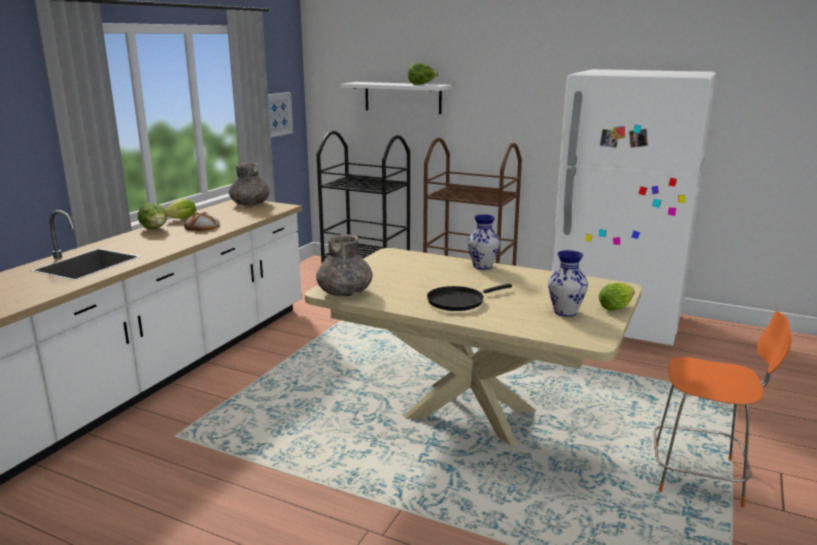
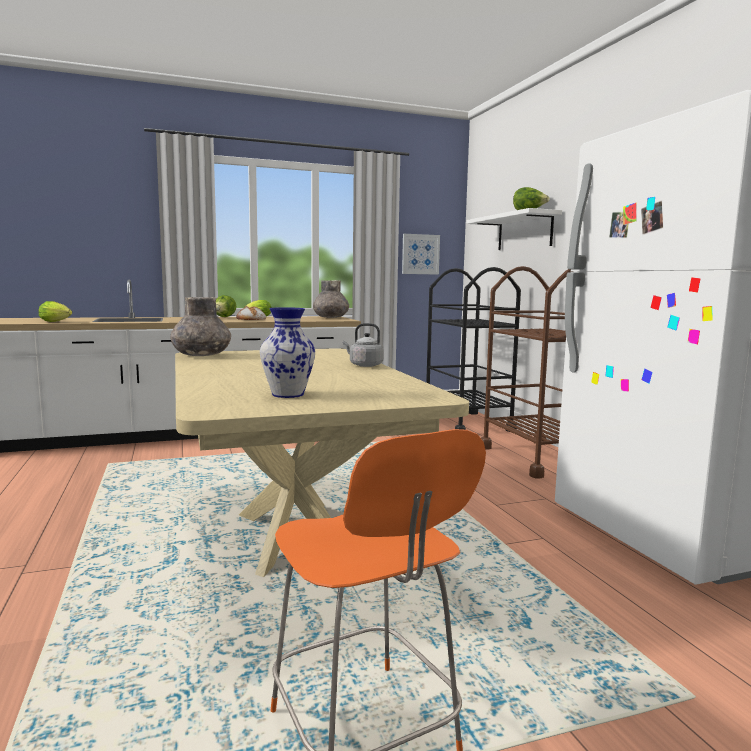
camera: 45 degrees right, 10 degrees down
black frying pan [427,284,512,311] -> none
vase [467,214,500,269] -> grey kettle [343,323,384,367]
lettuce [598,283,635,311] -> lettuce moved to [39,301,72,322]

